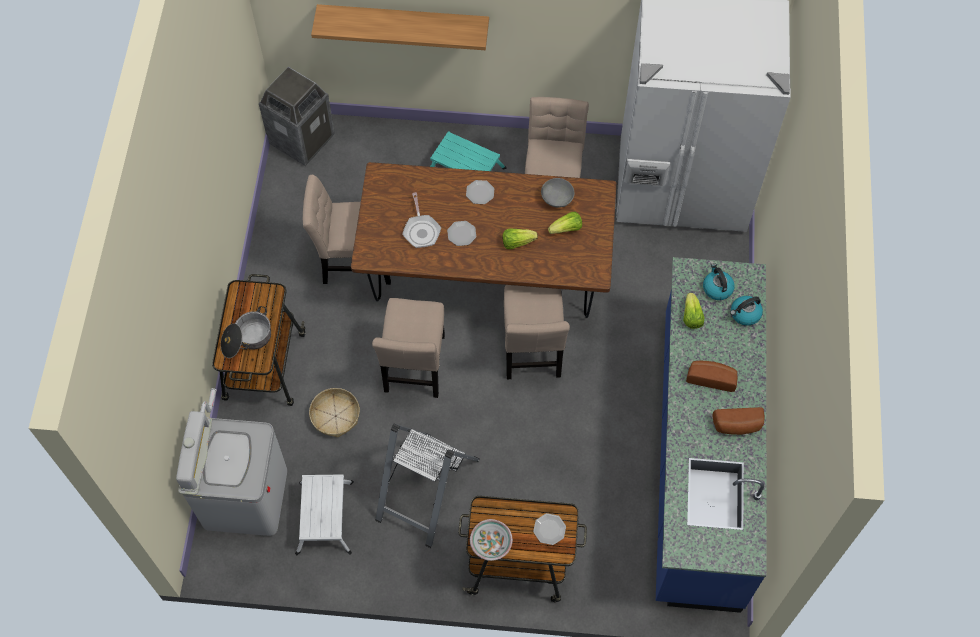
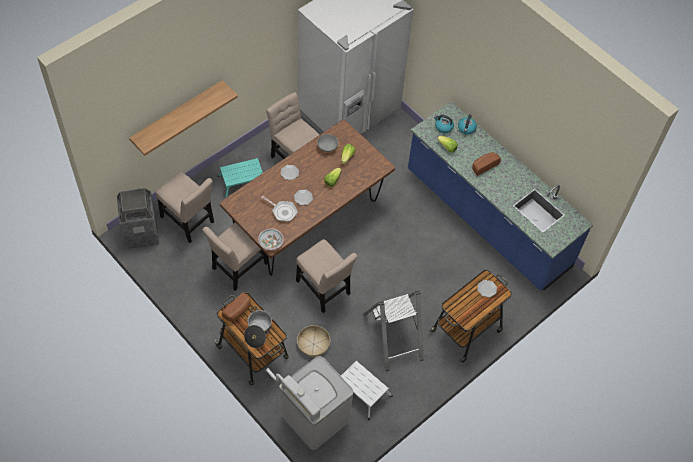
camera: 50 degrees left, 5 degrees down
bowl [470,519,513,561] -> bowl moved to [258,228,284,250]
beige chair [504,285,570,379] -> beige chair moved to [156,171,214,243]
bread [712,407,765,435] -> bread moved to [222,292,251,322]

